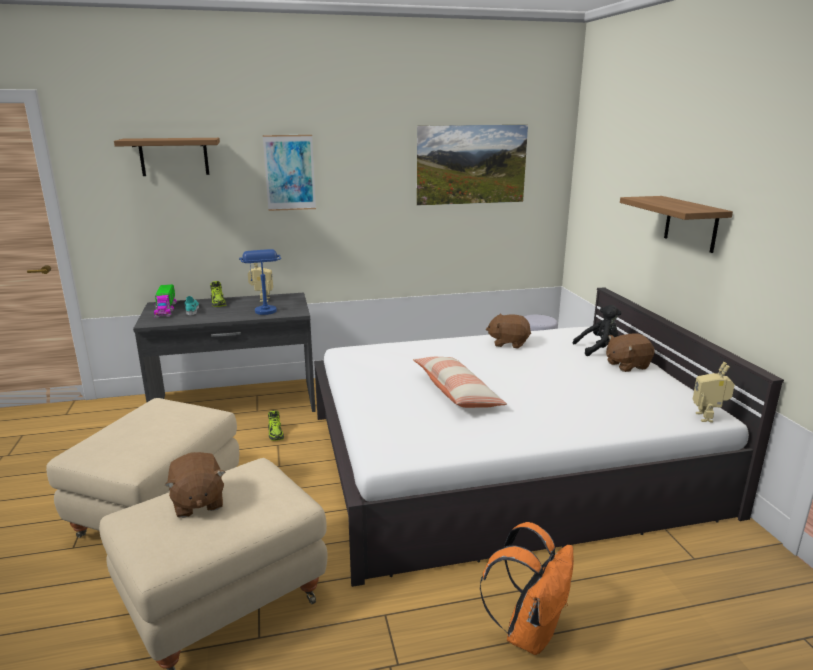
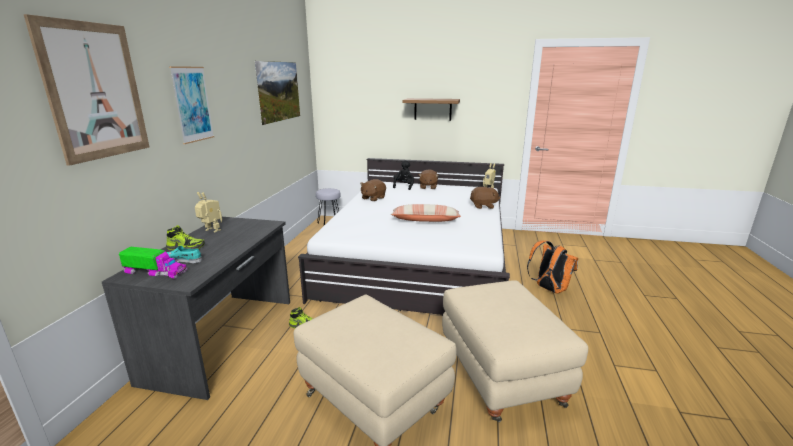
camera: 65 degrees left, 0 degrees up
shelf [114,138,220,176] -> picture [23,14,149,166]
brown plush toy [164,452,226,518] -> brown plush toy moved to [470,187,500,209]
blue table lamp [239,249,281,315] -> none

